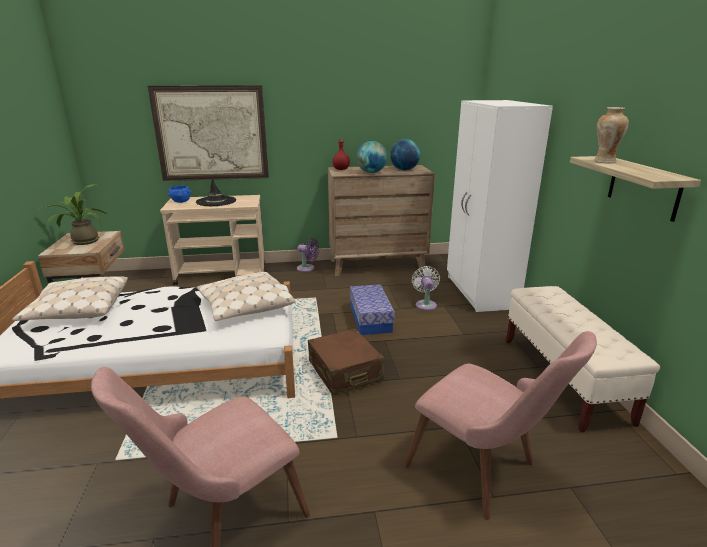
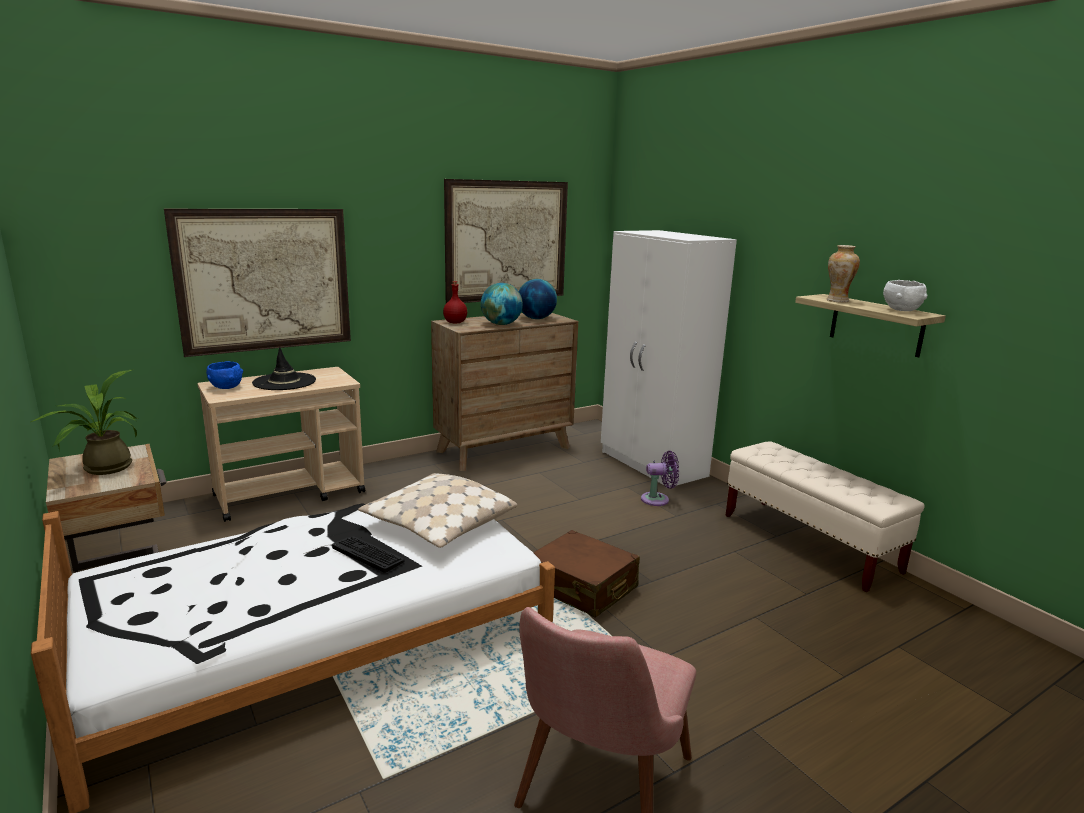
camera: 25 degrees left, 5 degrees down
beige pillow [12,276,128,321] -> none
purple fan [297,238,319,272] -> purple fan moved to [641,451,679,506]
storage box [350,284,395,335] -> none
pink chair [404,331,597,520] -> none
white fan [412,266,440,311] -> none
none -> keyboard [332,536,405,573]
none -> picture [444,179,568,303]
none -> white bowl [883,280,927,311]

